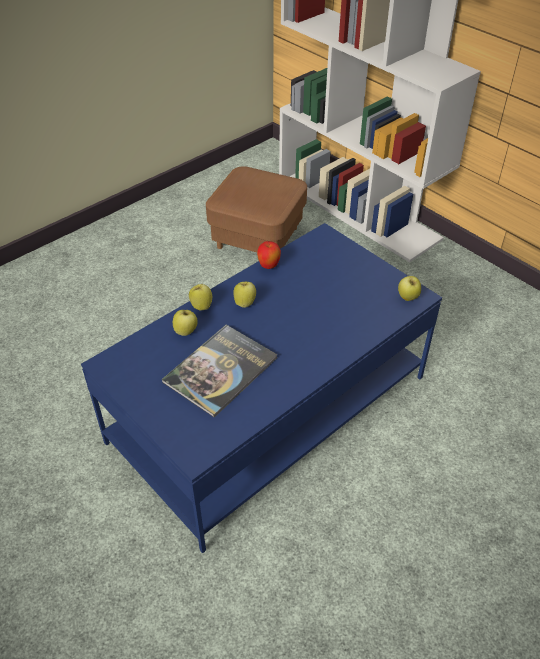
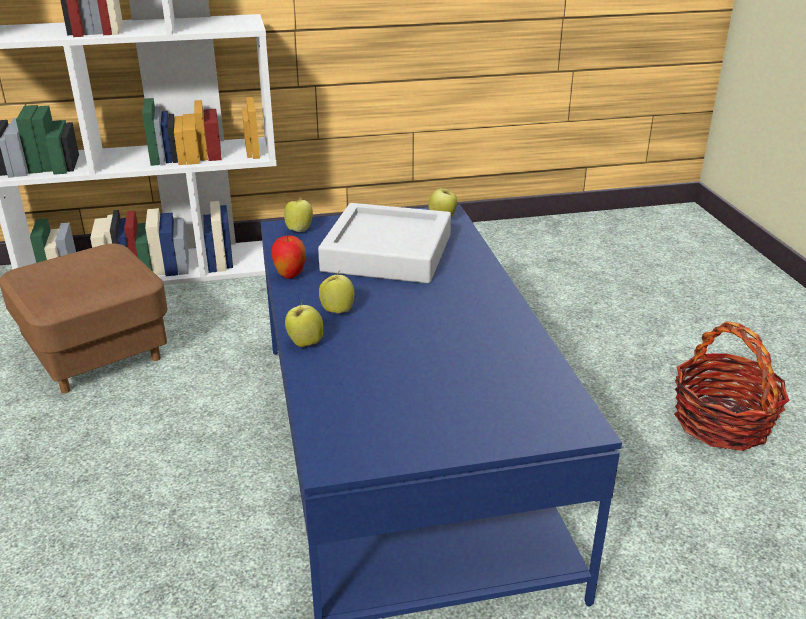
camera: 60 degrees left, 15 degrees down
book [162,324,278,418] -> none
apple [173,310,198,336] -> apple moved to [284,196,313,232]
none -> grey tray [318,203,451,283]
none -> basket [674,321,790,451]

